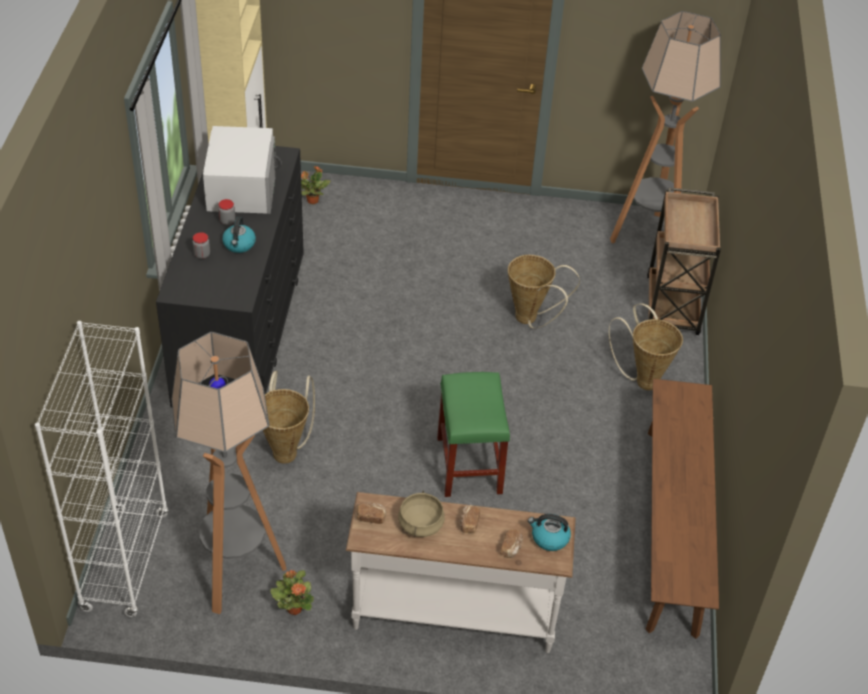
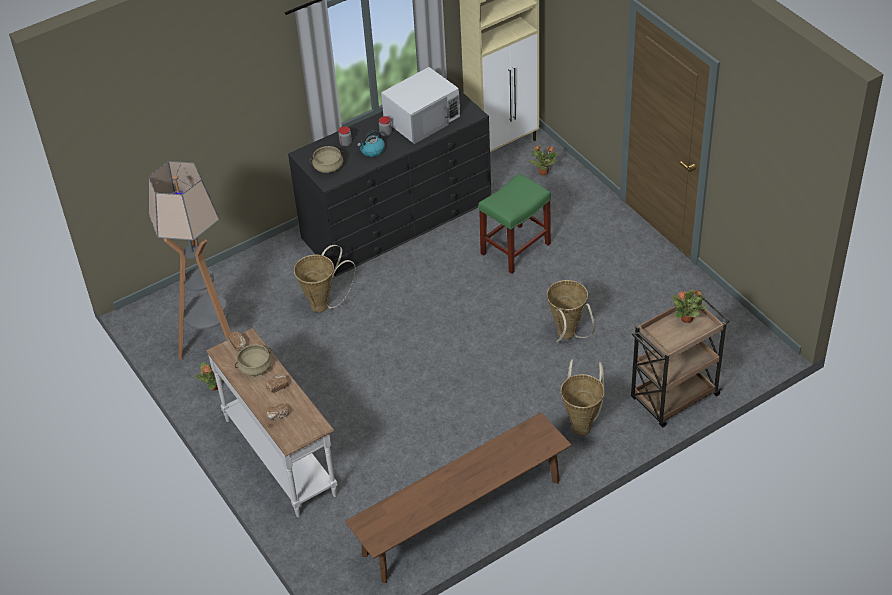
camera: 55 degrees right, 0 degrees up
white bookcase [35,321,169,617] -> none
green stool [437,372,510,497] -> green stool moved to [478,174,551,274]
kettle [528,514,571,551] -> none
floor lamp [610,11,721,243] -> none
none -> beige cooking pot [309,146,345,173]
none -> potted plant [671,289,707,323]

